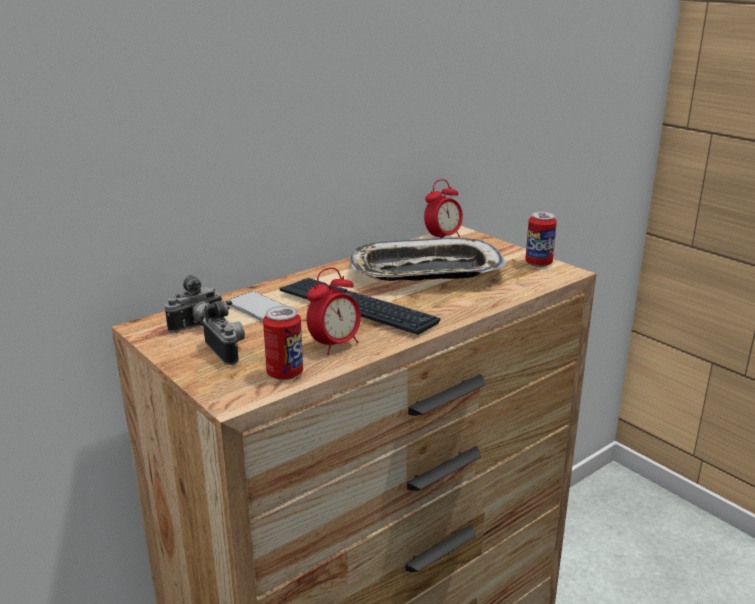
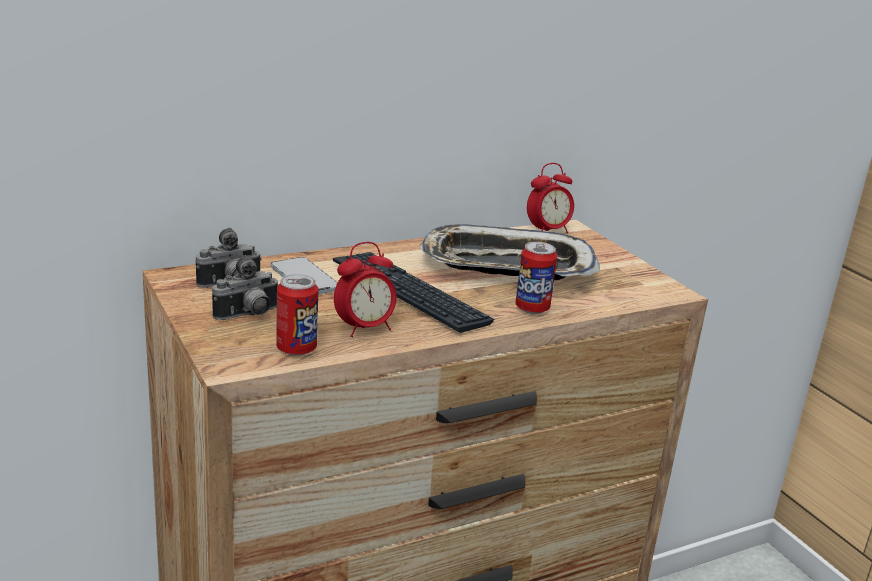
camera: 10 degrees right, 0 degrees up
camera [203,300,245,365] -> camera turned 75 degrees clockwise [212,255,279,320]
can [525,212,557,267] -> can moved to [515,242,557,314]

